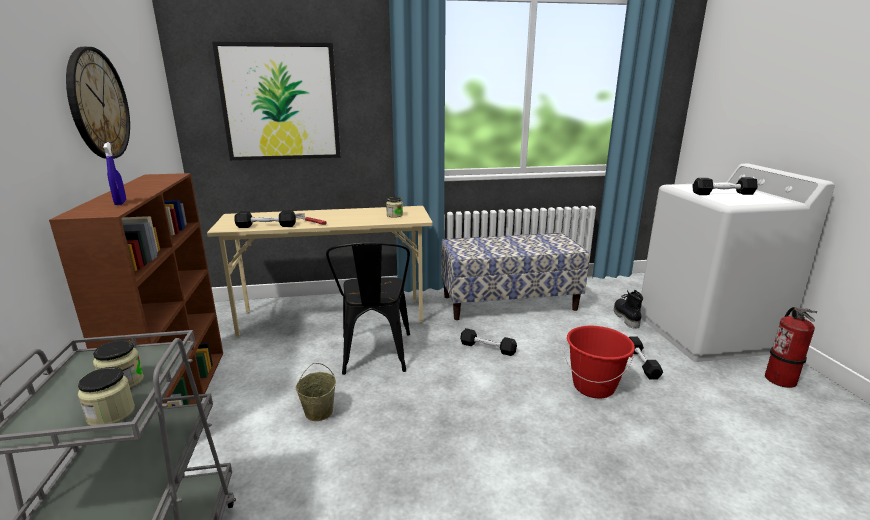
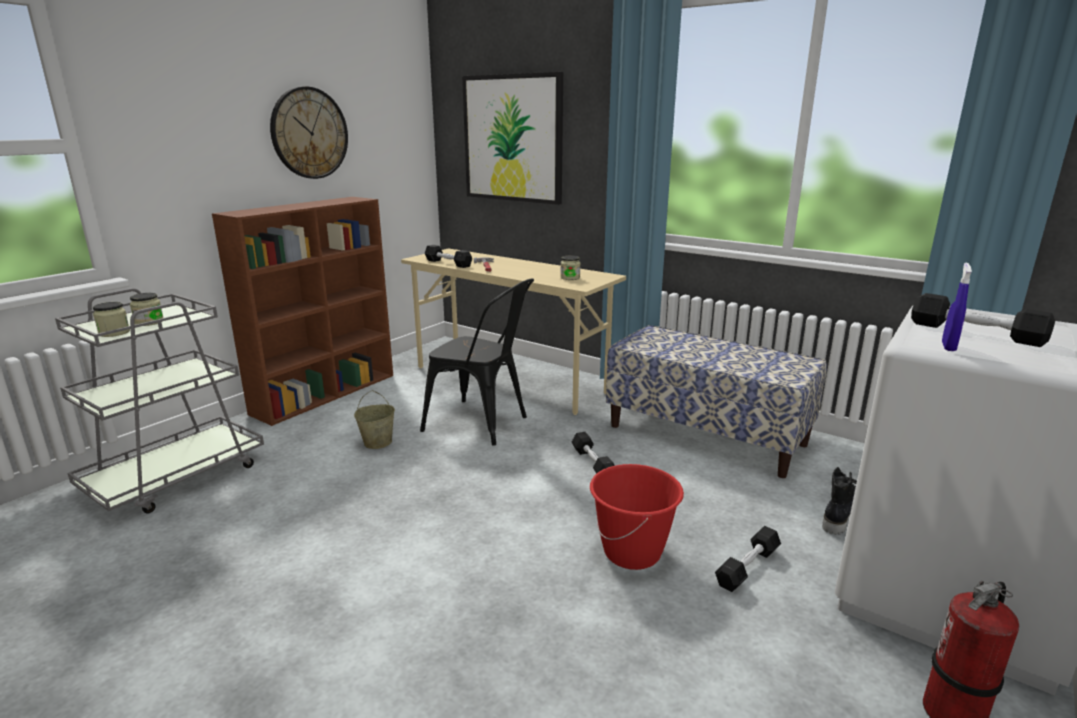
camera: 45 degrees right, 0 degrees up
blue spray bottle [103,142,126,205] -> blue spray bottle moved to [942,263,972,351]
black chair [326,242,410,375] -> black chair turned 105 degrees counterclockwise [420,278,534,446]

